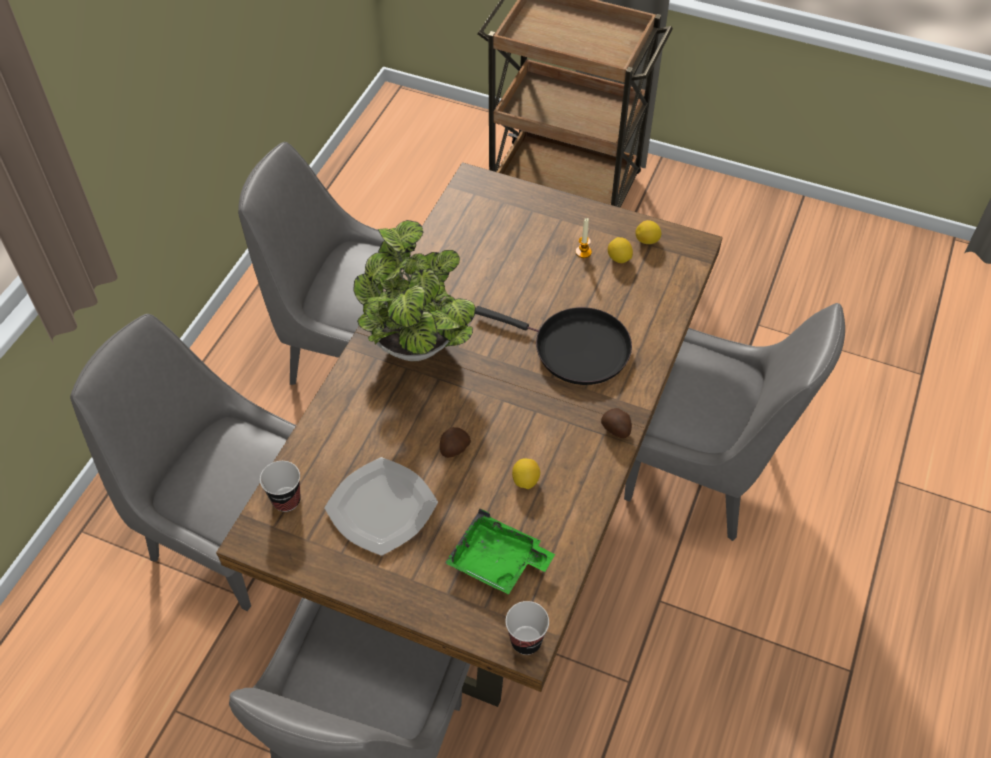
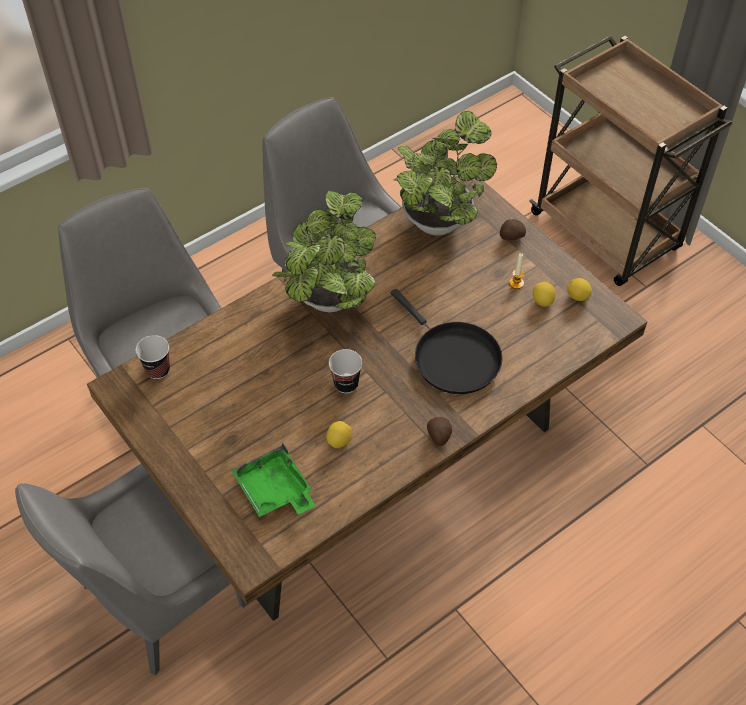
camera: 30 degrees right, 0 degrees up
plate [324,457,438,556] -> none
potato [440,427,471,458] -> potato moved to [500,219,526,240]
cup [506,601,549,655] -> cup moved to [329,349,362,393]
grey chair [624,303,845,541] -> none
none -> potted plant [393,111,497,236]

